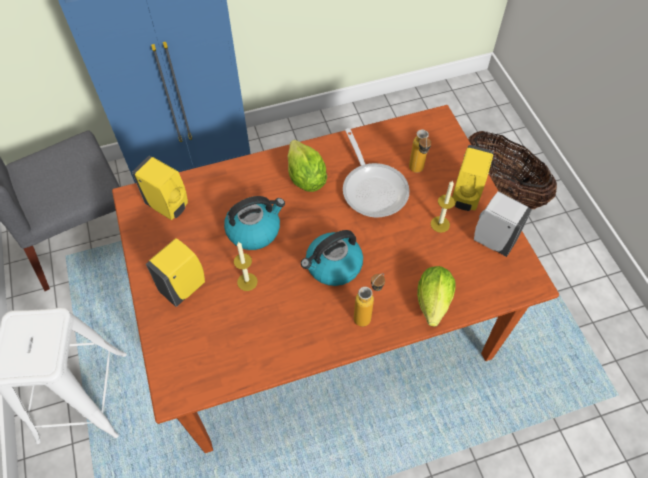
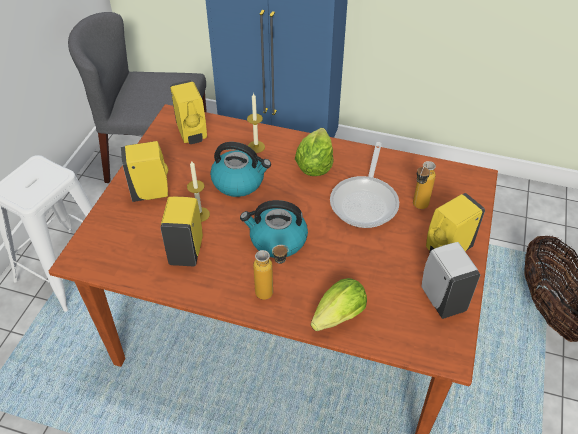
camera: 35 degrees right, 10 degrees down
candle [431,180,455,233] -> candle moved to [247,92,265,153]
none -> yellow soap dispenser [160,197,203,266]

